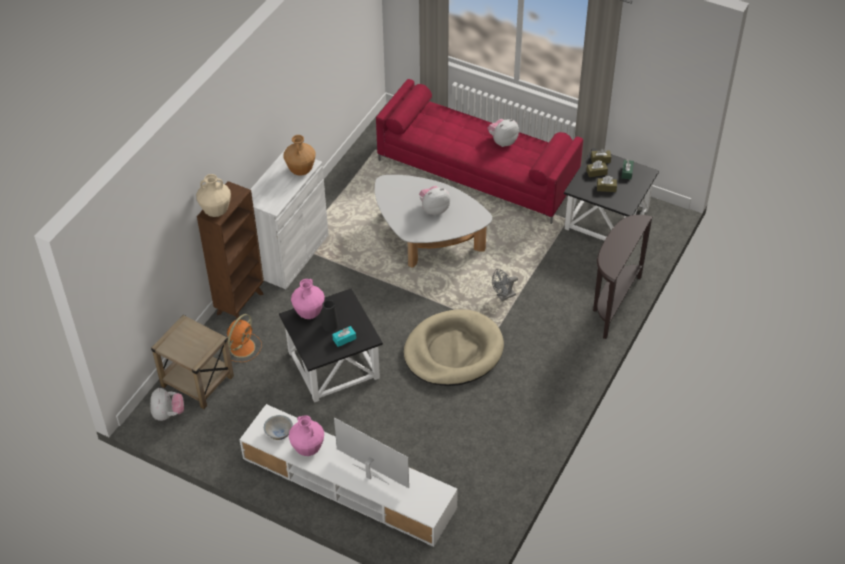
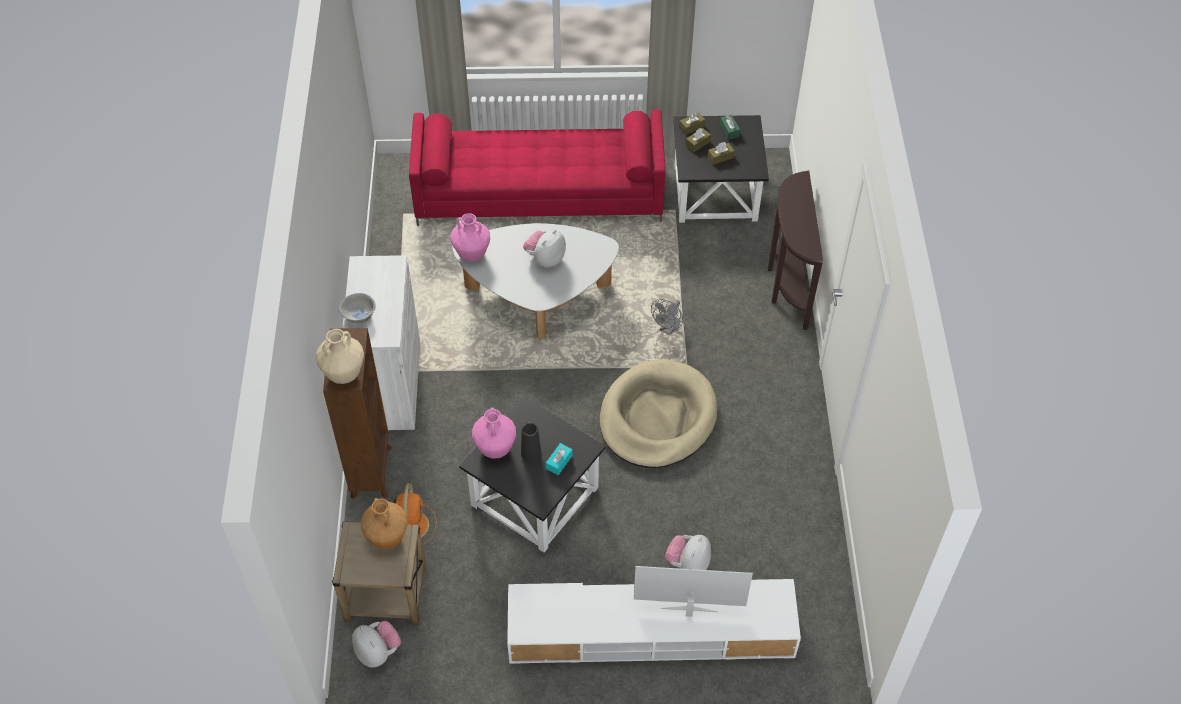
camera: 30 degrees left, 5 degrees up
white bowl [264,415,293,440] -> white bowl moved to [339,293,376,324]
brown vase [283,135,316,175] -> brown vase moved to [361,498,408,549]
pink vase [289,415,324,456] -> pink vase moved to [451,213,490,262]
plush toy [488,119,519,147] -> plush toy moved to [665,535,711,570]

